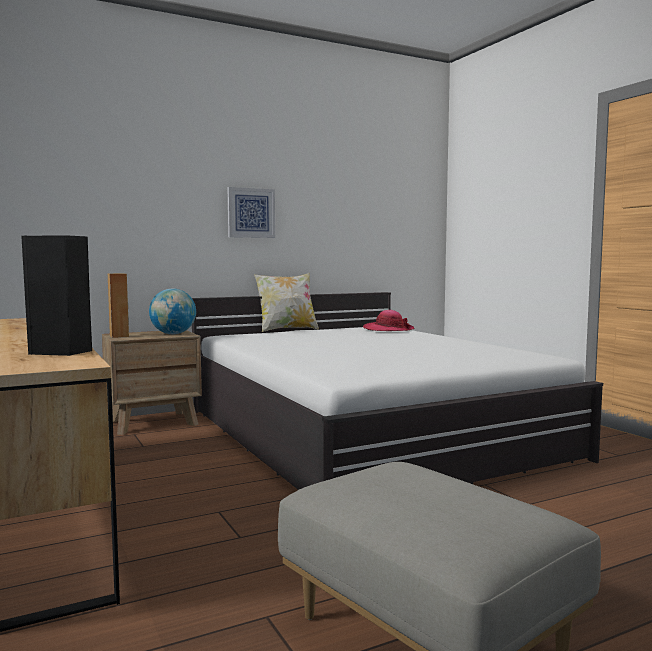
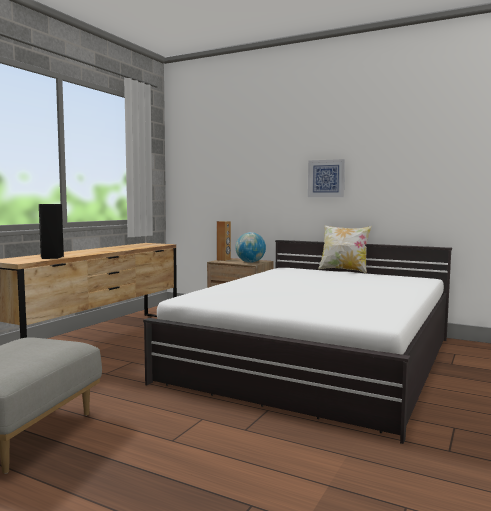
camera: 55 degrees right, 0 degrees up
hat [363,310,414,331] -> none

